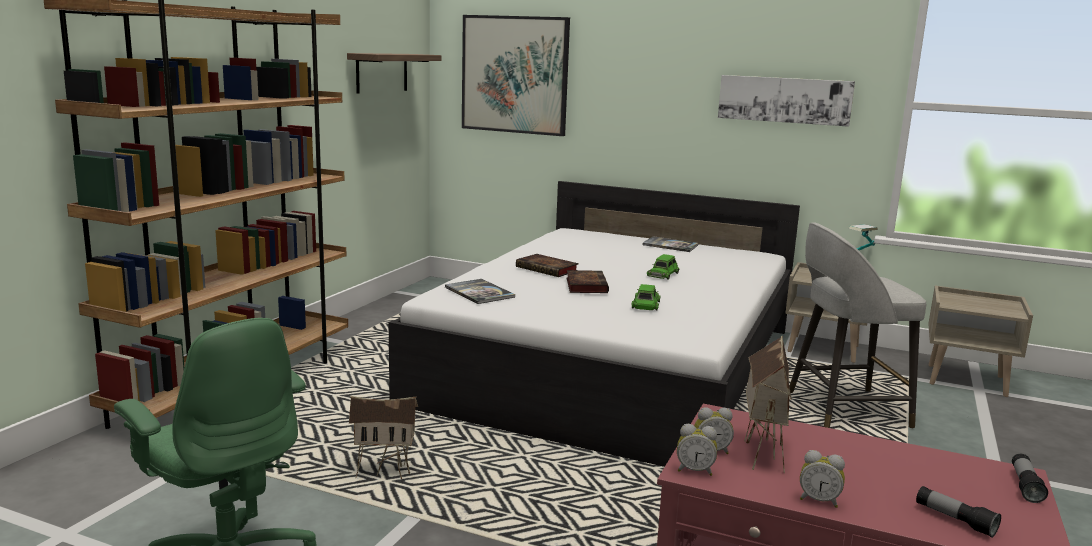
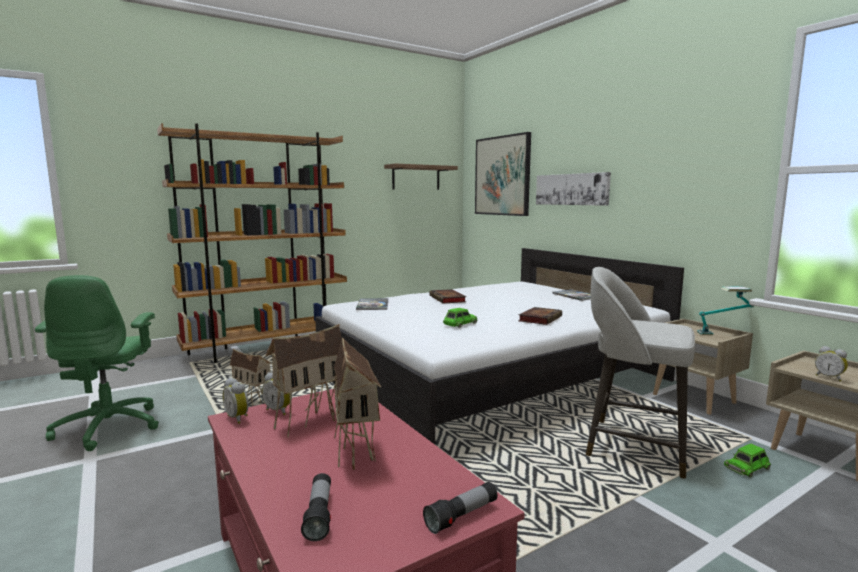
camera: 35 degrees right, 5 degrees down
book [566,270,609,293] -> book moved to [518,307,562,325]
green toy car [647,254,679,280] -> green toy car moved to [724,444,771,478]
picture [718,75,855,127] -> picture moved to [536,172,611,206]
alarm clock [800,450,845,508] -> alarm clock moved to [815,346,848,381]
none -> toy house [334,337,381,470]

